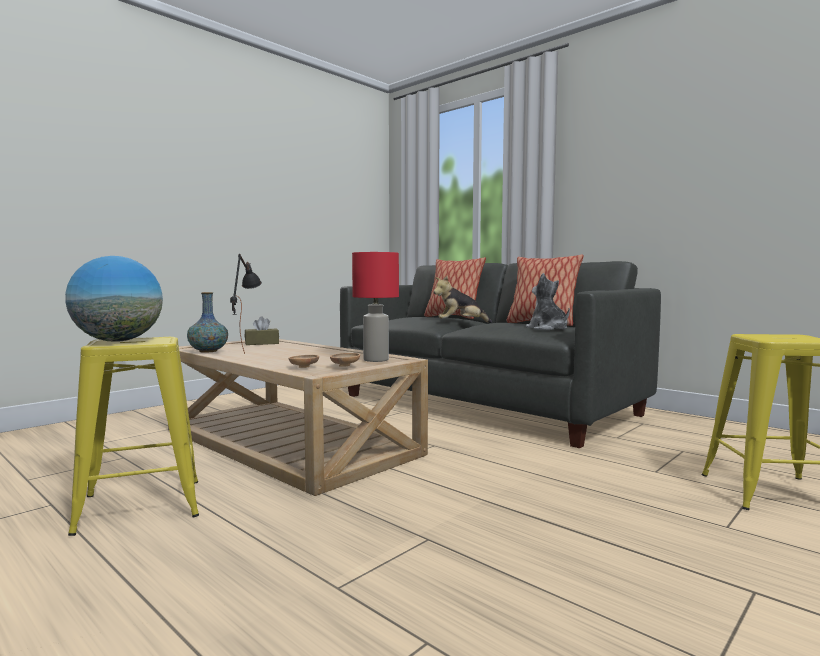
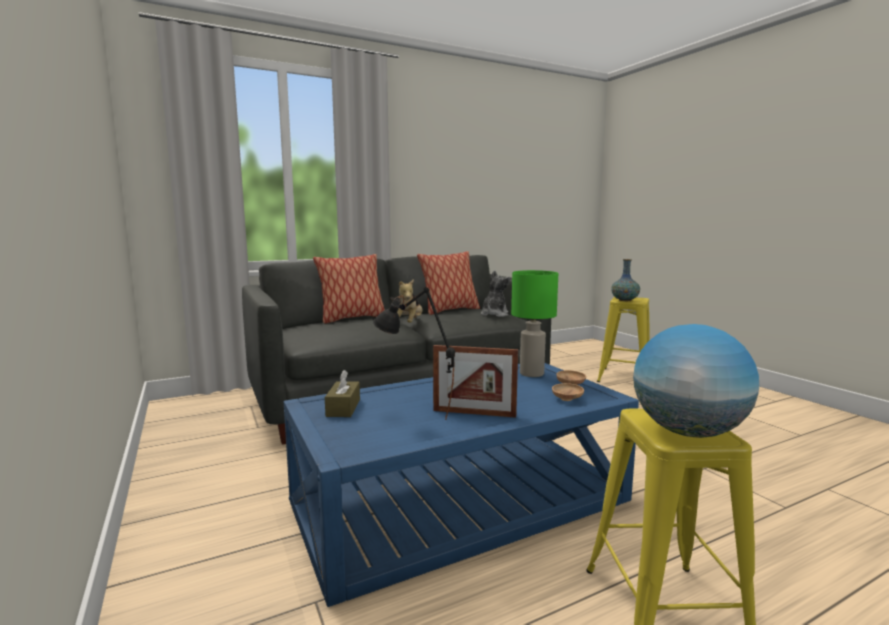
camera: 70 degrees left, 5 degrees up
beige coffee table [168,339,428,496] -> blue coffee table [284,363,639,607]
vase [187,292,228,353] -> vase moved to [611,259,640,301]
red table lamp [352,252,399,362] -> green table lamp [511,270,558,377]
plush toy [526,273,570,330] -> plush toy turned 120 degrees clockwise [481,270,511,317]
none -> picture frame [433,345,518,418]

